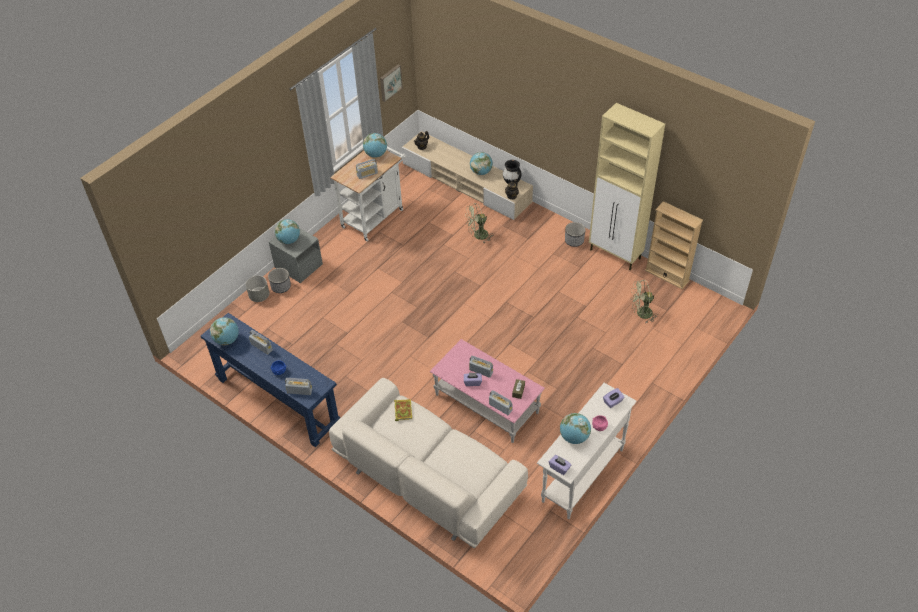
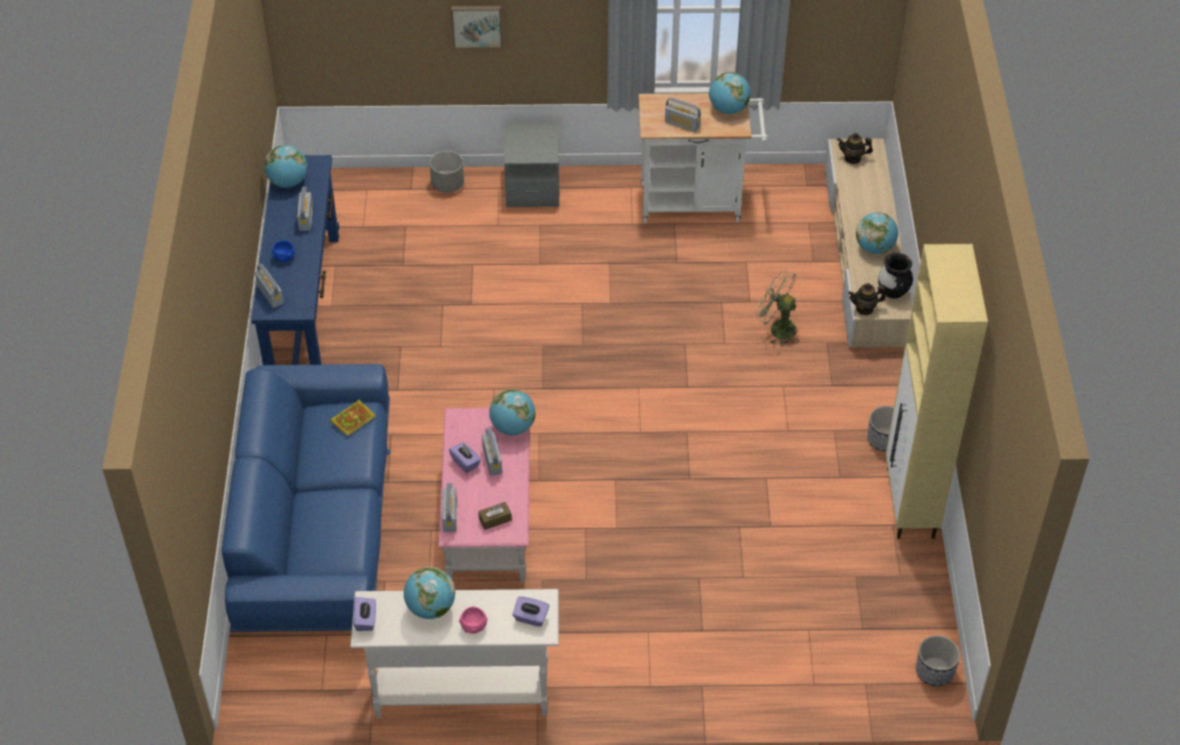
camera: 50 degrees right, 0 degrees up
planter [268,268,291,293] -> planter moved to [916,635,960,686]
globe [275,219,300,244] -> globe moved to [489,389,536,435]
beige sofa [329,378,528,548] -> blue sofa [222,364,390,632]
picture [380,64,403,102] -> picture moved to [451,6,502,49]
green fan [630,280,657,324] -> none
beige bookcase [645,201,703,289] -> none

